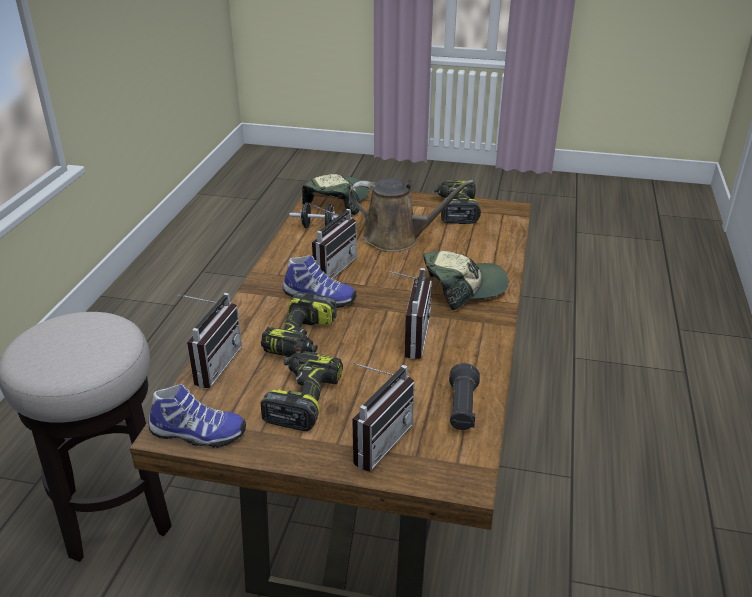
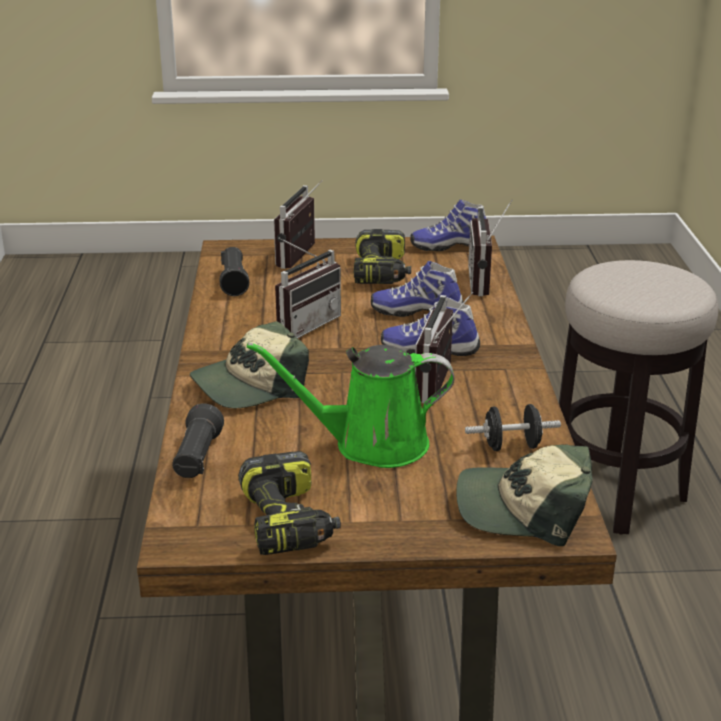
camera: 165 degrees right, 5 degrees down
power drill [261,292,337,357] -> shoe [371,261,463,317]
cap [302,174,369,215] -> cap turned 90 degrees clockwise [456,444,593,546]
brown watering can [349,178,474,252] -> green watering can [247,342,454,468]
radio [390,268,431,359] -> radio turned 135 degrees counterclockwise [275,238,341,338]
none -> black flashlight [172,403,224,478]

